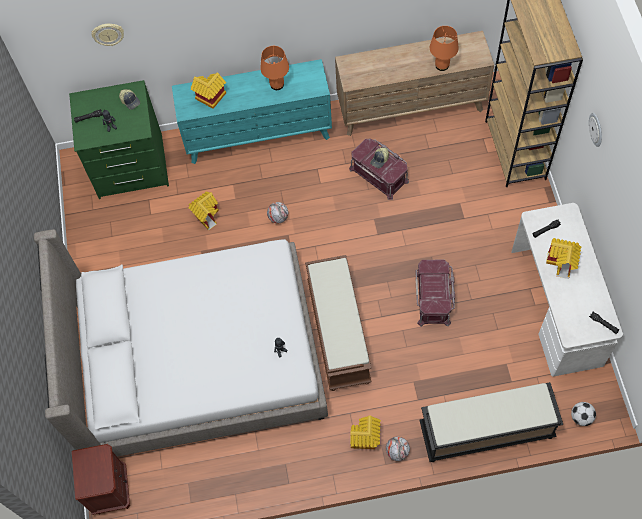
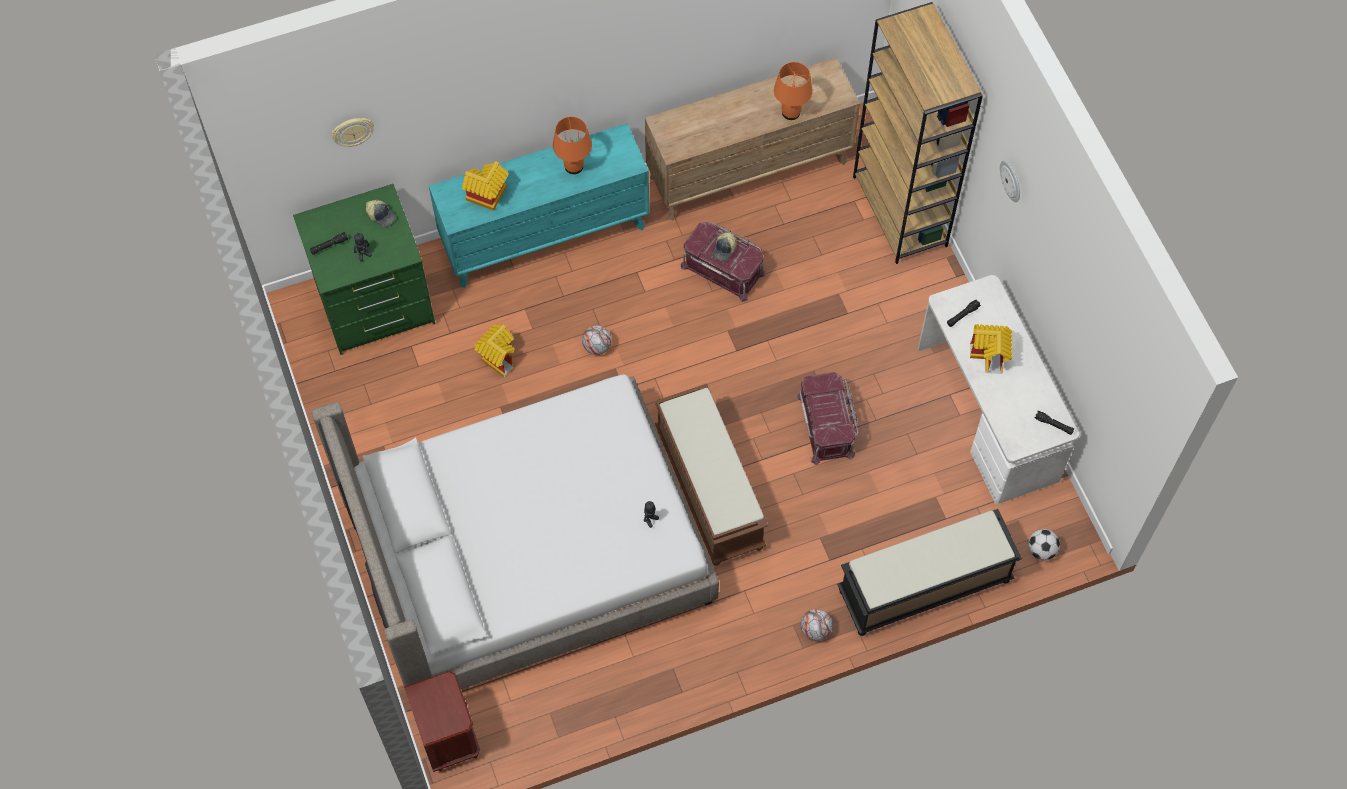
camera: 15 degrees left, 0 degrees up
toy house [350,416,381,449] -> none

